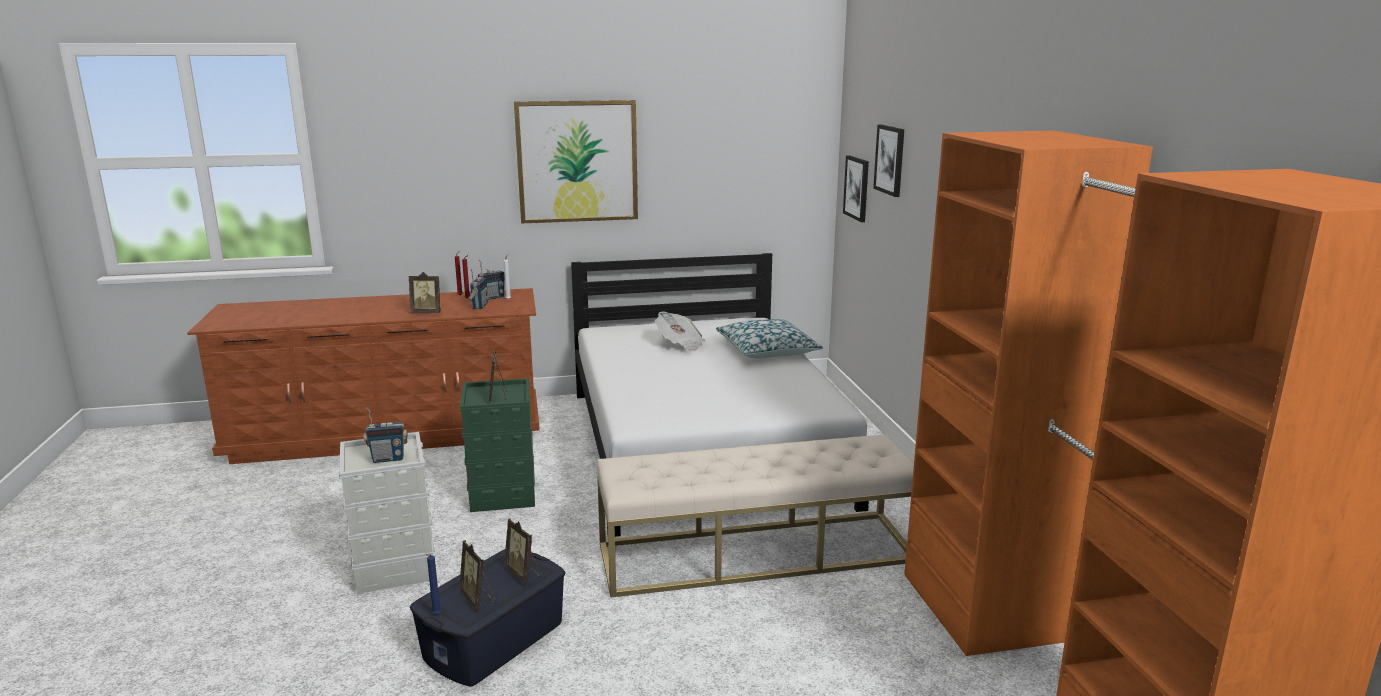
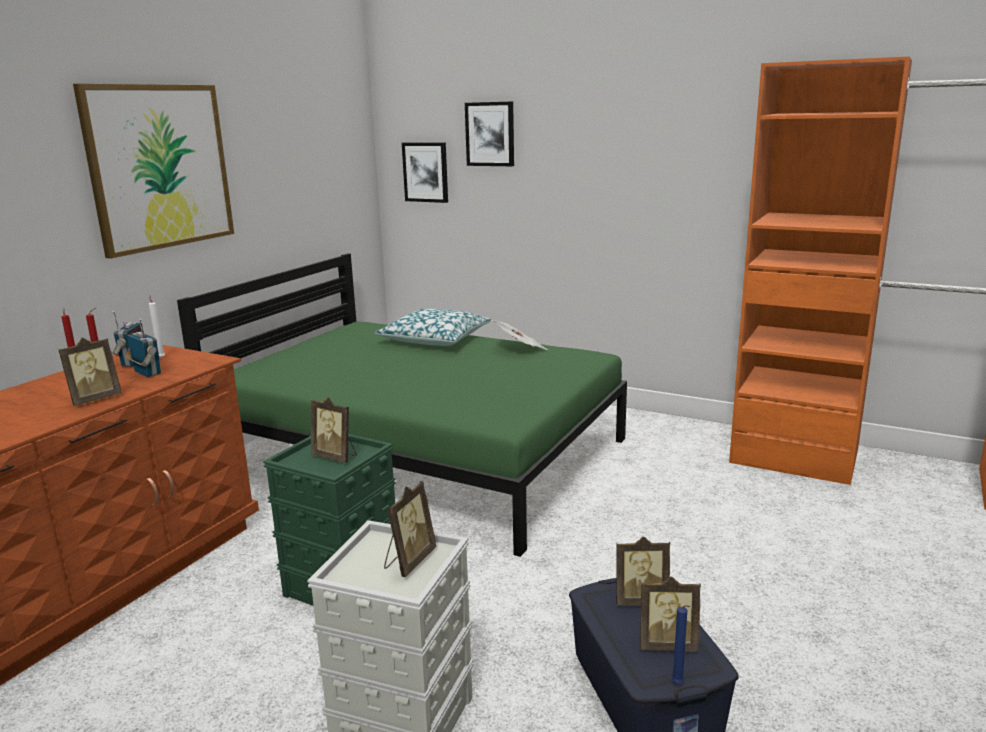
camera: 50 degrees left, 0 degrees up
radio [363,407,408,463] -> picture frame [384,481,436,577]
white bed [571,253,869,537] -> green bed [177,253,627,557]
beige bench [597,434,914,597] -> none
newspaper [655,311,705,351] -> newspaper moved to [491,320,548,350]

